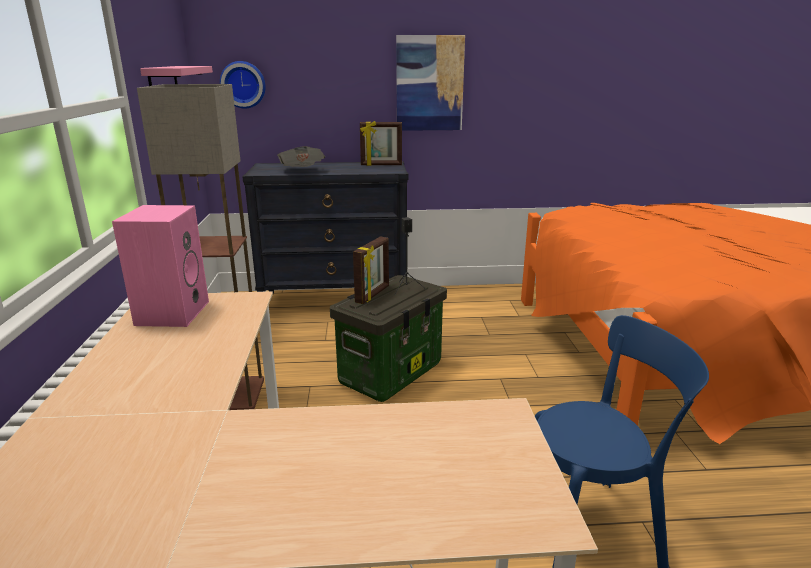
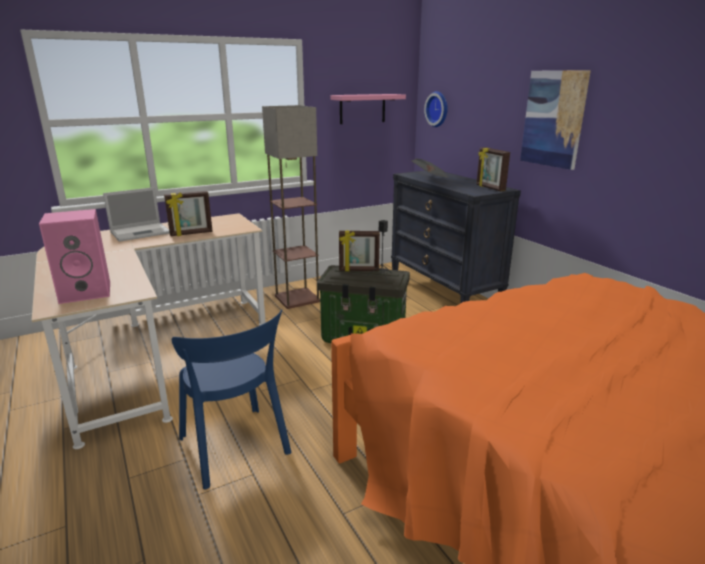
camera: 65 degrees right, 0 degrees up
pink speaker [112,205,209,327] -> pink speaker moved to [39,209,110,304]
none -> laptop [103,187,170,242]
none -> picture frame [164,191,213,236]

